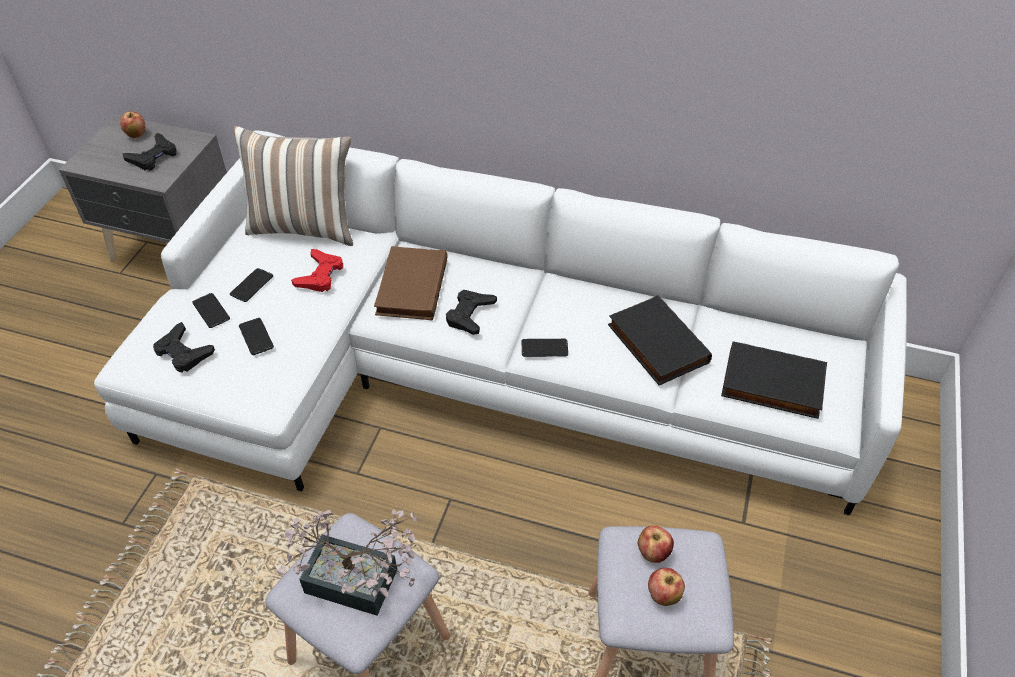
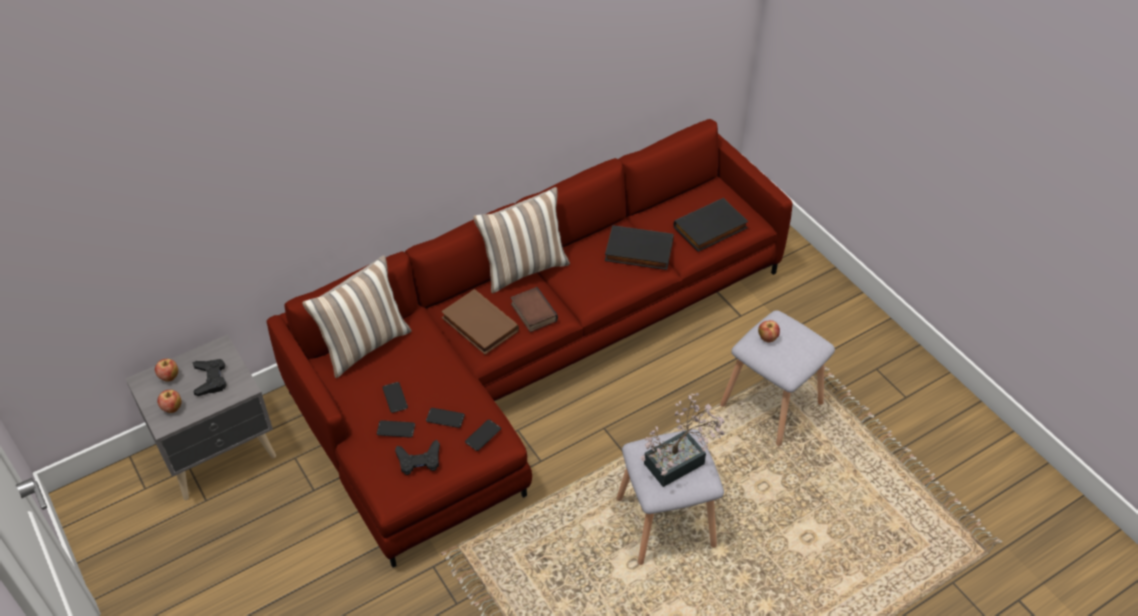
camera: 50 degrees left, 0 degrees up
white sofa [94,130,907,516] -> red sofa [267,119,792,568]
red game controller [291,249,343,292] -> none
black game controller [446,290,497,335] -> book [511,287,558,332]
phone [522,339,568,357] -> phone moved to [465,420,501,451]
apple [648,568,685,606] -> apple moved to [157,390,182,413]
none -> pillow [473,187,570,293]

